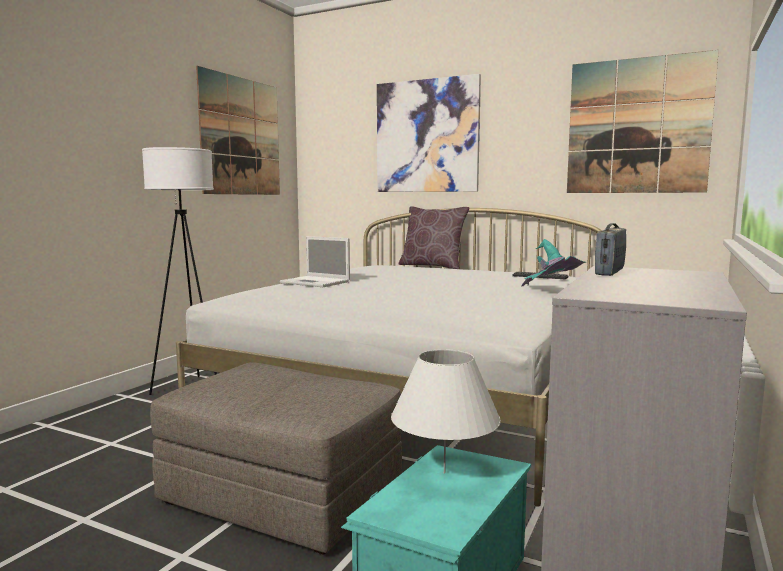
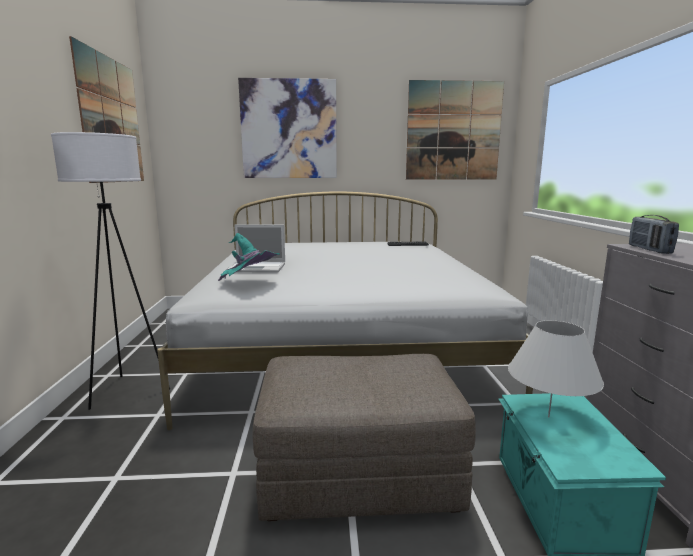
camera: 30 degrees left, 5 degrees up
brown pillow [398,206,470,269] -> none
turquoise hat [521,239,586,286] -> turquoise hat moved to [218,233,280,281]

